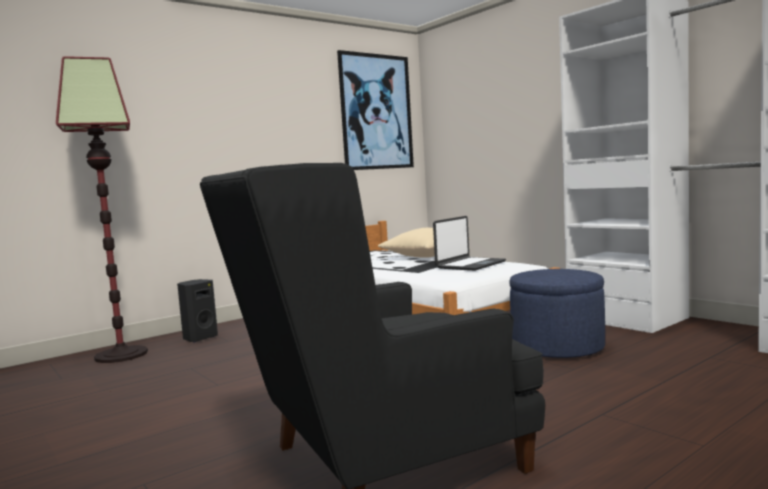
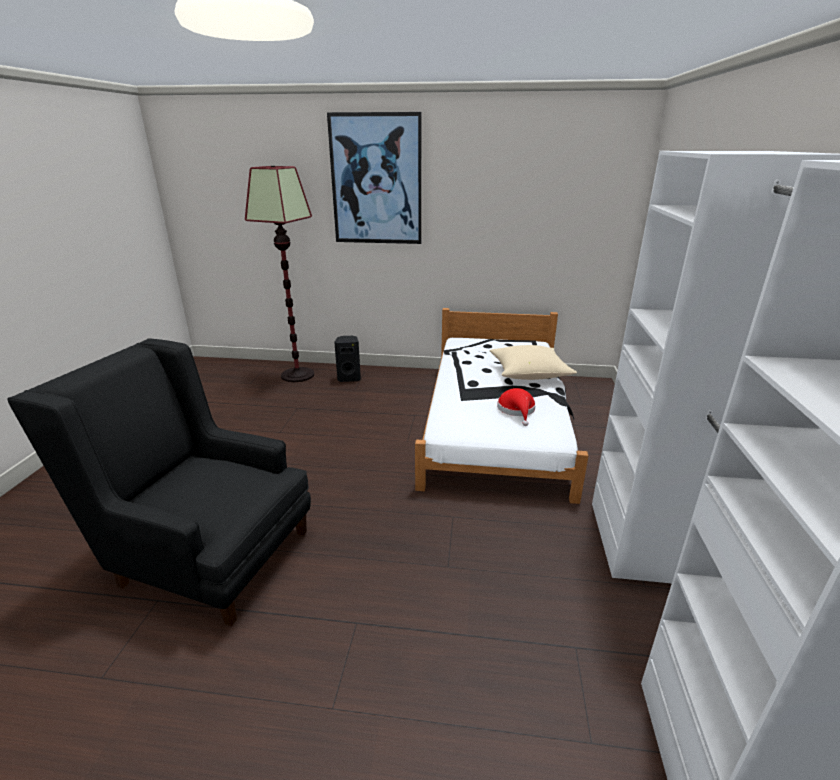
camera: 45 degrees right, 20 degrees up
picture [337,50,414,170] -> picture moved to [327,112,422,244]
laptop [433,216,506,271] -> red hat [497,388,536,426]
blue ottoman [509,269,605,358] -> none

